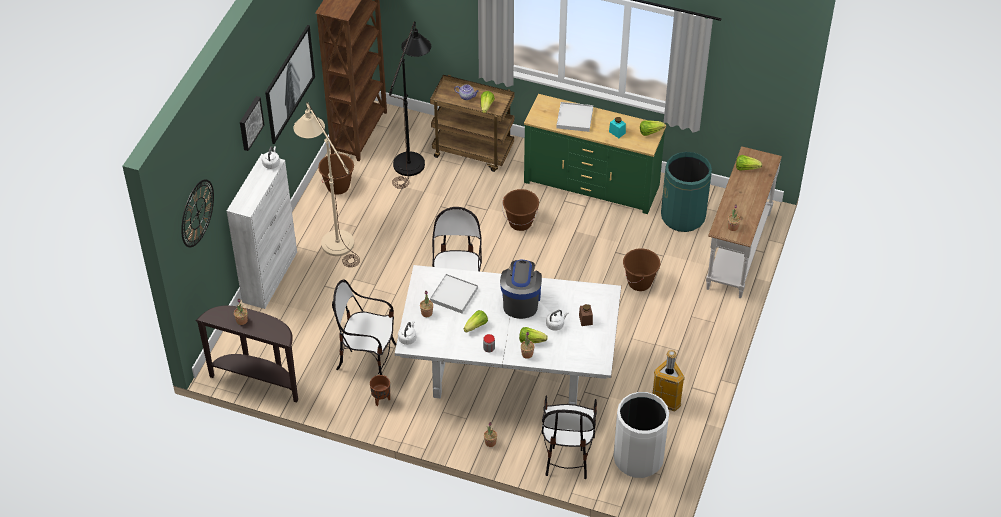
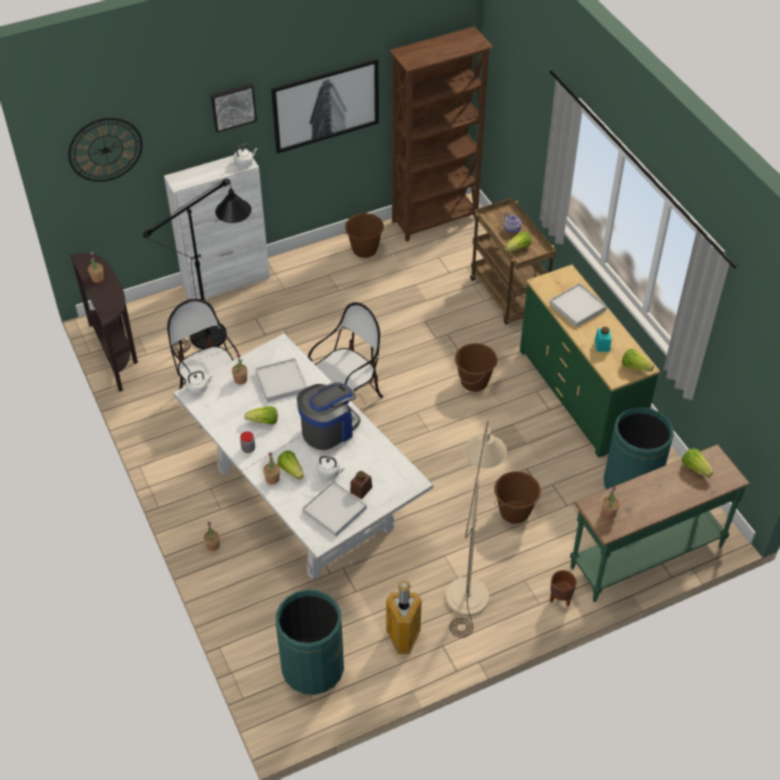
camera: 45 degrees right, 0 degrees up
beige floor lamp [293,102,360,267] -> beige floor lamp moved to [446,422,507,638]
brown planter [370,375,390,406] -> brown planter moved to [550,570,577,606]
black floor lamp [389,21,431,189] -> black floor lamp moved to [143,179,252,353]
chair [542,395,597,479] -> none
white trash can [613,392,669,478] -> green trash can [276,589,344,695]
white console table [706,146,782,298] -> green console table [570,444,750,602]
none -> white tray [302,481,367,537]

